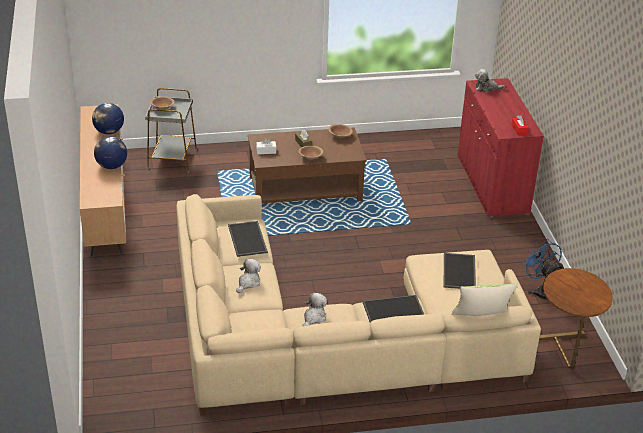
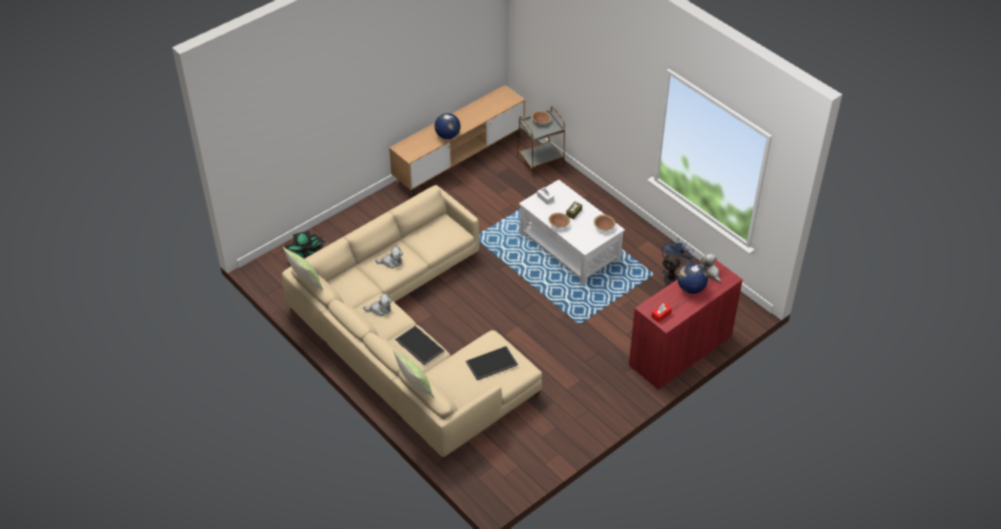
camera: 60 degrees right, 10 degrees up
globe [92,103,124,135] -> globe moved to [678,264,708,294]
tray [228,221,268,257] -> none
brown coffee table [248,127,367,203] -> white coffee table [519,179,625,285]
blue fan [522,239,564,300] -> blue fan moved to [662,238,695,288]
brown side table [539,268,613,368] -> none
none -> pillow [283,247,324,290]
none -> potted plant [284,230,325,258]

